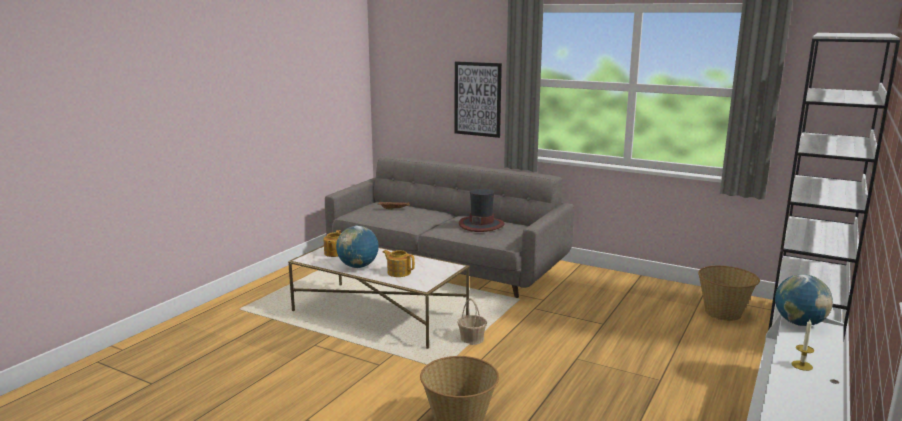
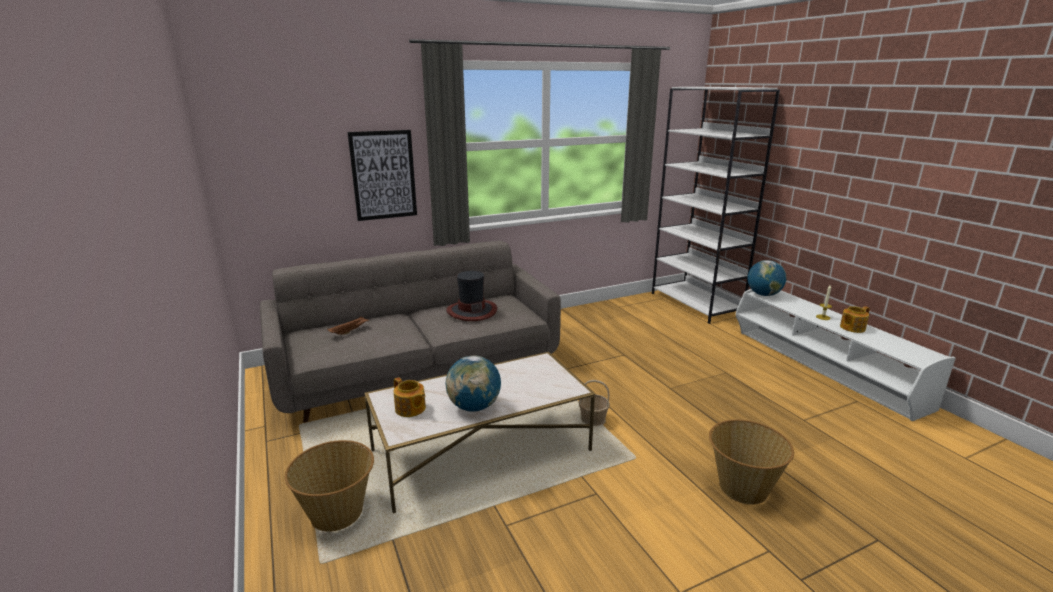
camera: 55 degrees left, 5 degrees up
teapot [382,250,415,277] -> teapot moved to [840,306,870,333]
basket [698,266,760,321] -> basket moved to [285,440,374,532]

